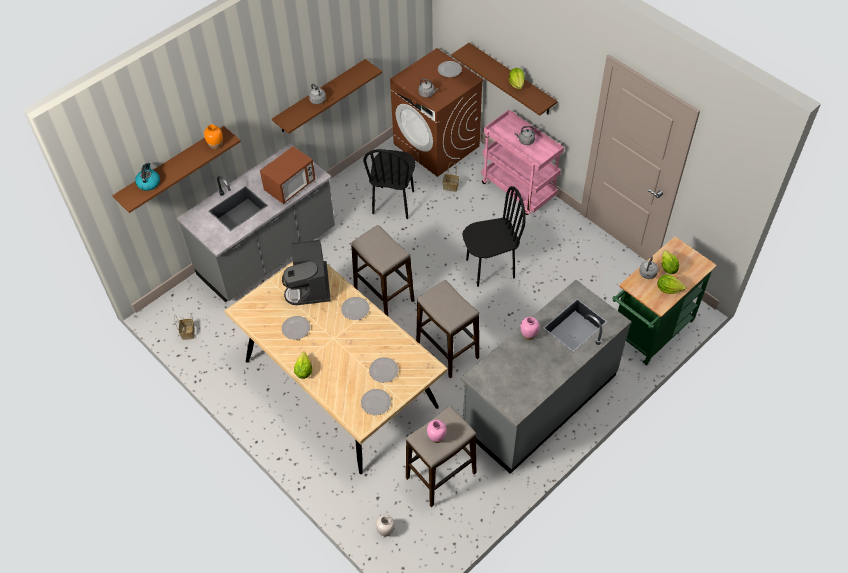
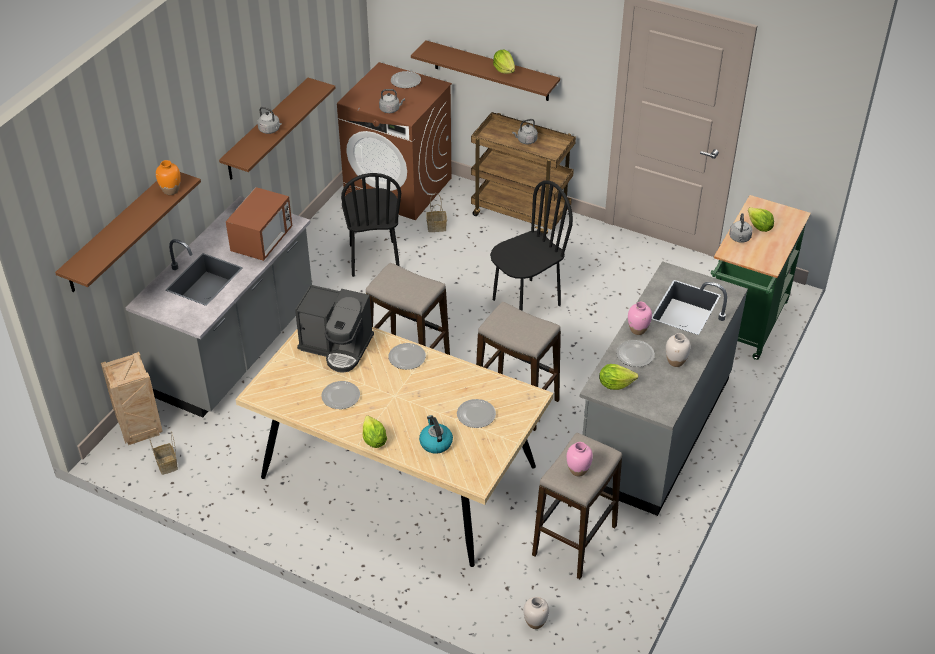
camera: 20 degrees left, 10 degrees down
kettle [135,163,160,191] -> kettle moved to [419,415,453,454]
coffee machine [282,240,331,305] -> coffee machine turned 45 degrees counterclockwise [295,285,374,373]
plate [361,389,391,415] -> plate moved to [616,340,655,367]
pink cart [481,110,564,215] -> brown cart [471,112,576,234]
lettuce [658,274,686,294] -> lettuce moved to [599,364,638,390]
none -> crate [101,352,163,445]
none -> white vase [666,333,691,367]

